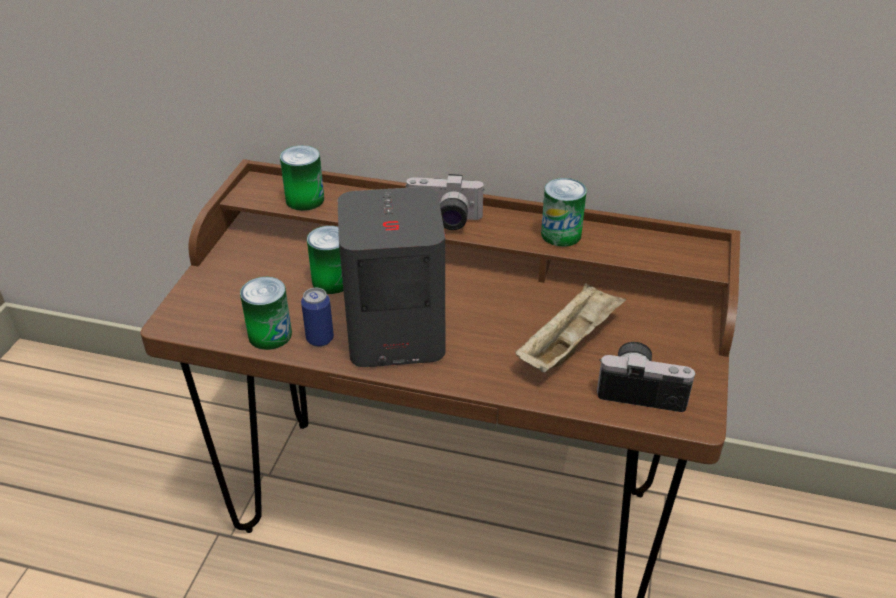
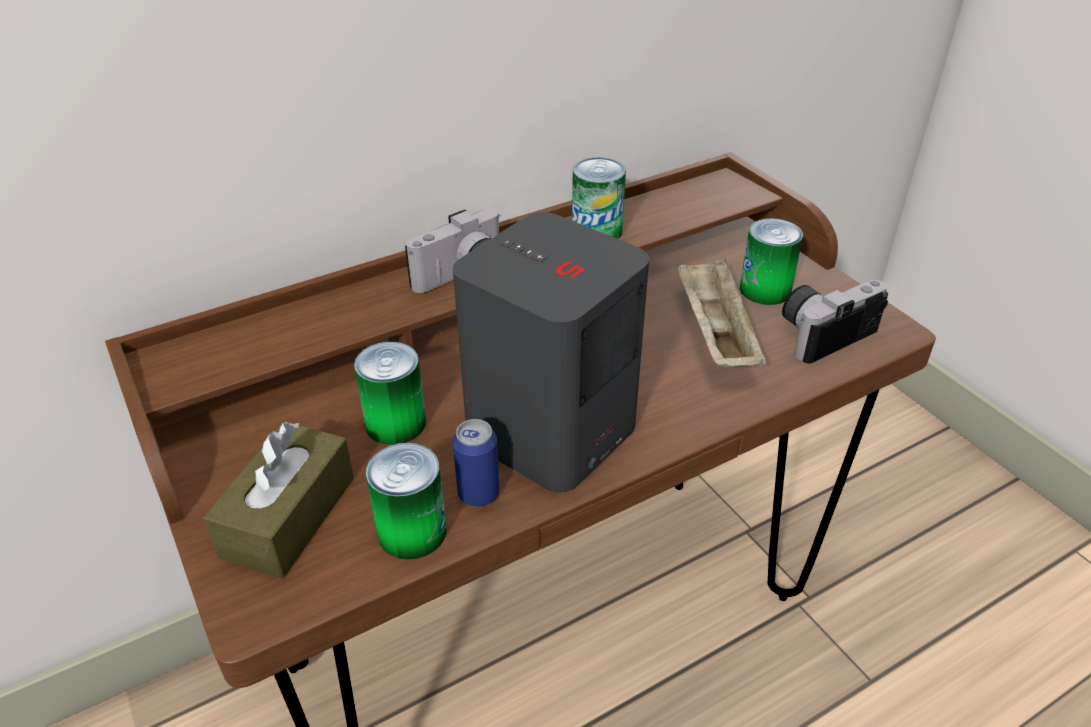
camera: 45 degrees left, 0 degrees up
can [280,145,324,211] -> can moved to [740,218,803,305]
none -> brown tissue box [203,422,354,579]

